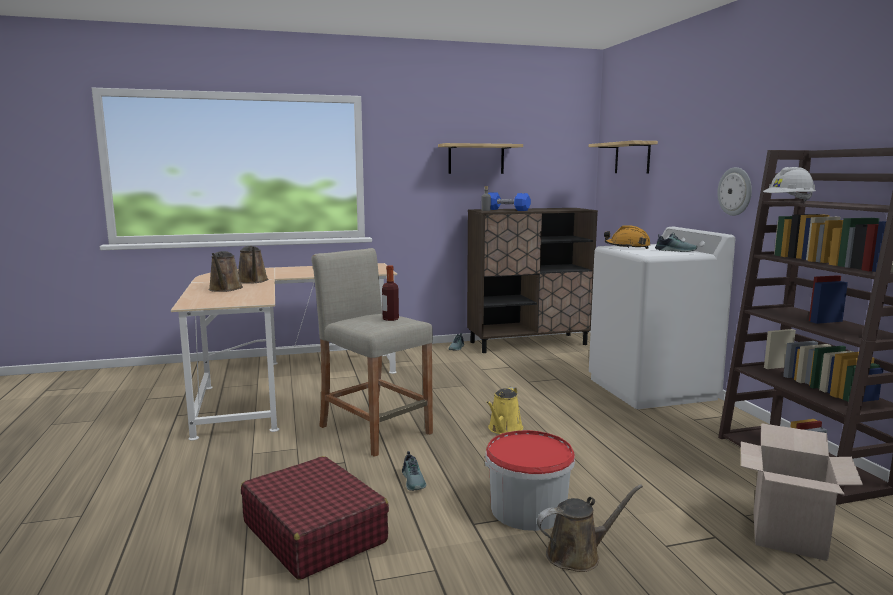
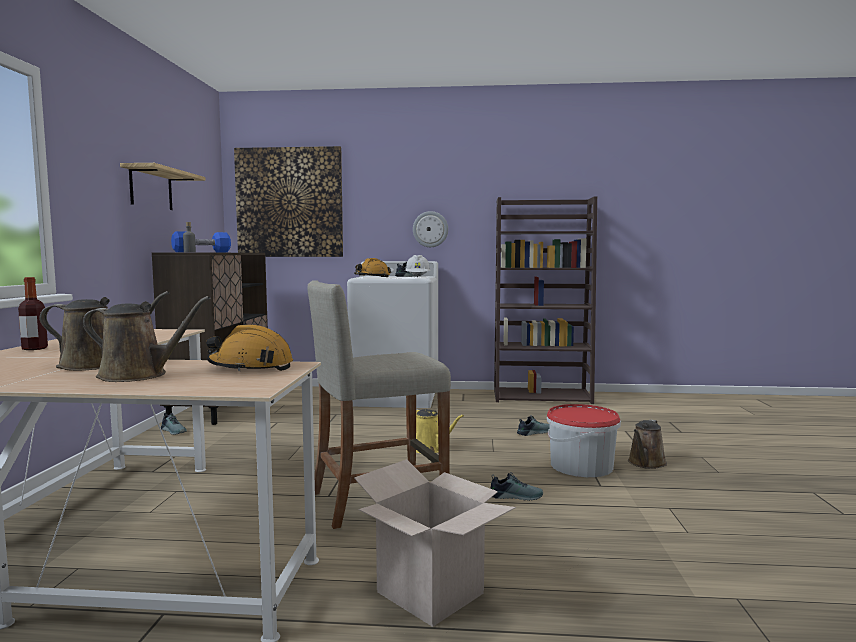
camera: 70 degrees left, 5 degrees down
red suitcase [241,456,389,580] -> none
bottle [382,265,399,321] -> bottle moved to [18,277,48,350]
brown watering can [537,484,643,572] -> brown watering can turned 150 degrees counterclockwise [628,420,667,469]
shelf [589,140,658,173] -> picture [234,146,343,257]
cardboard box [741,423,863,561] -> cardboard box moved to [354,459,516,627]
white hard hat [763,167,816,201] -> white hard hat moved to [405,255,431,277]
none -> orange hard hat [206,325,293,371]
none -> shoe [517,415,550,436]

